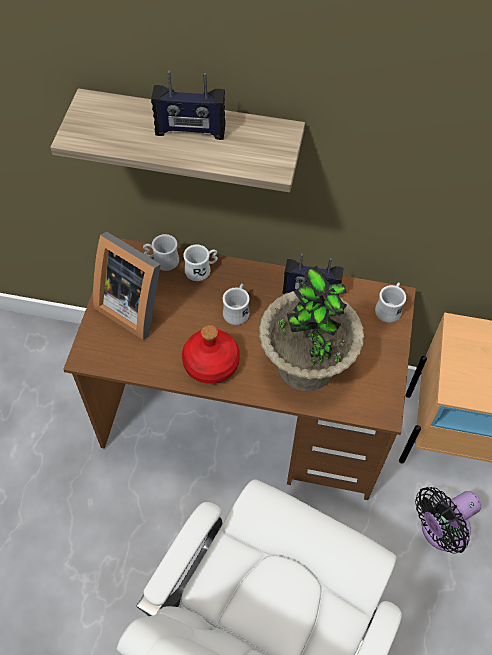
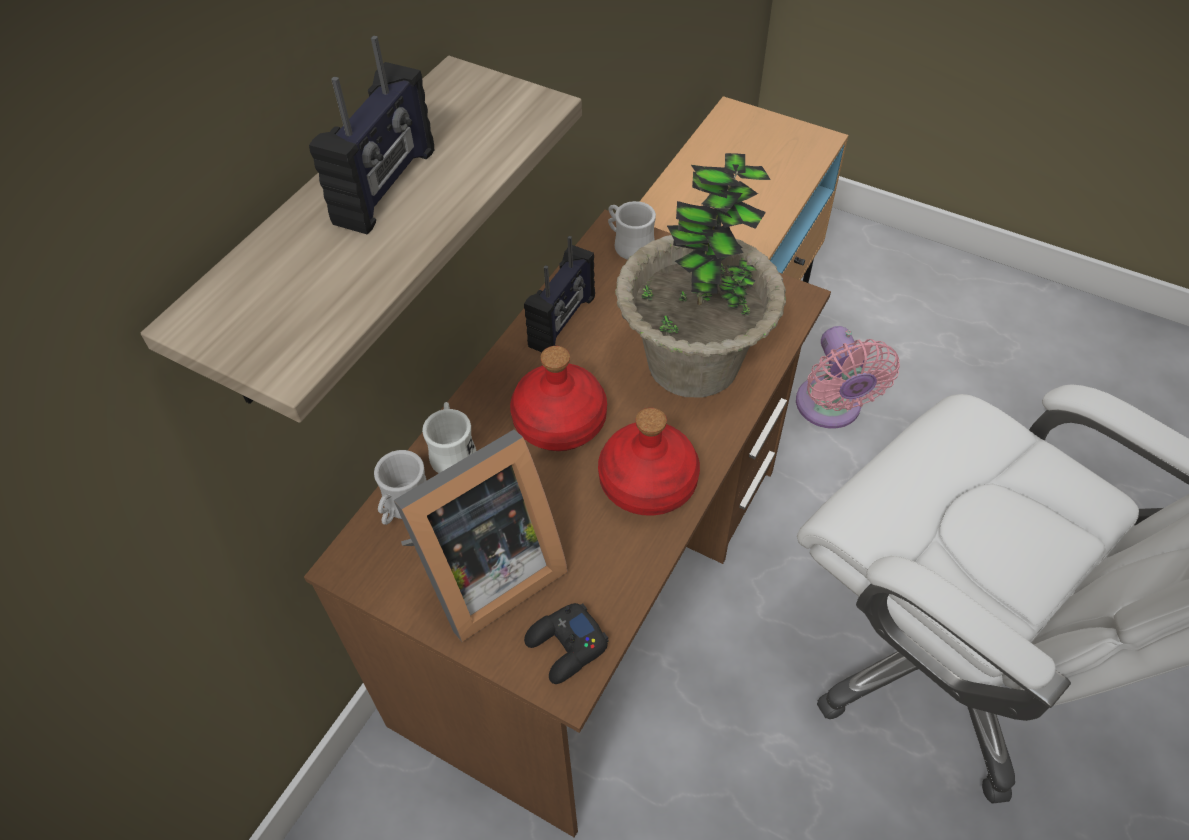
camera: 70 degrees left, 5 degrees down
white mug [223,284,250,325] -> red bottle [510,346,607,451]
black fan [415,487,481,554] -> pink fan [796,326,900,429]
none -> black game controller [524,603,608,684]

